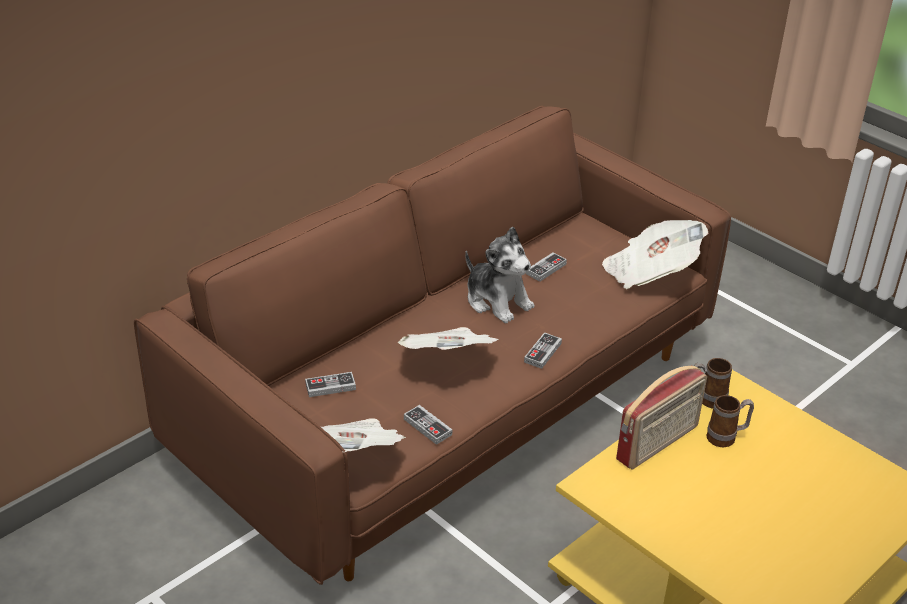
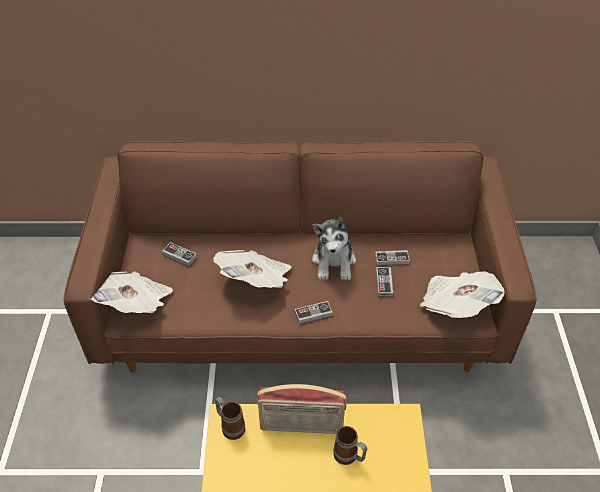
camera: 45 degrees right, 10 degrees up
game controller [404,405,452,445] -> game controller moved to [376,267,393,296]
mug [694,358,732,408] -> mug moved to [215,397,245,440]

